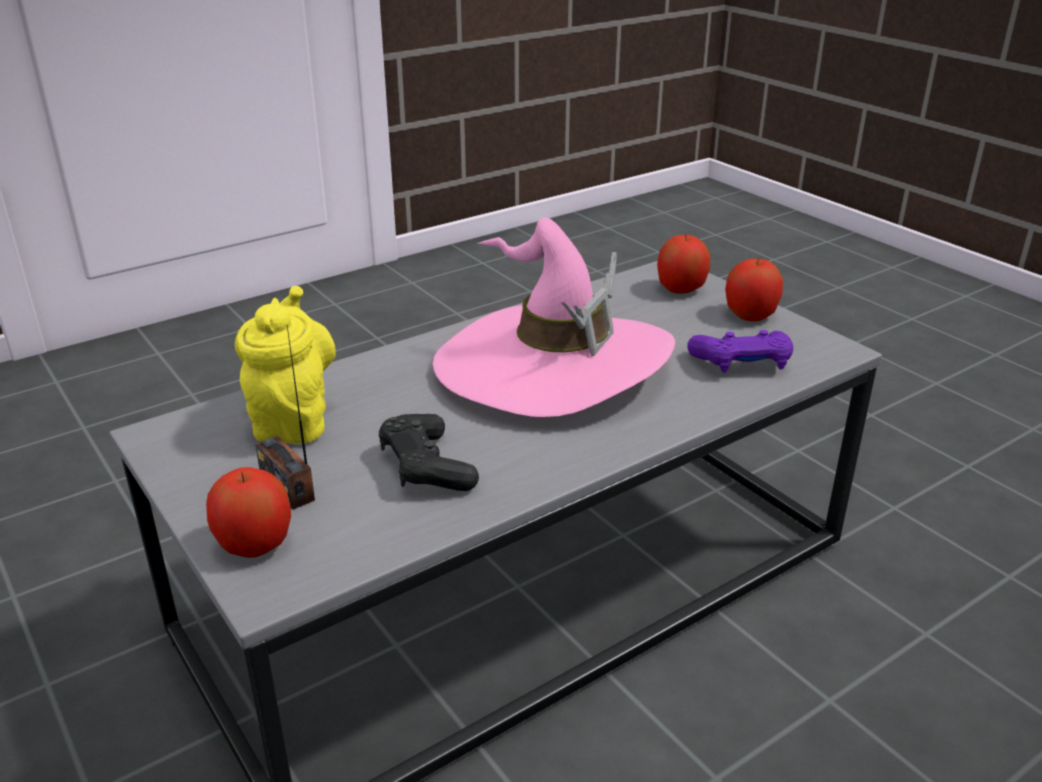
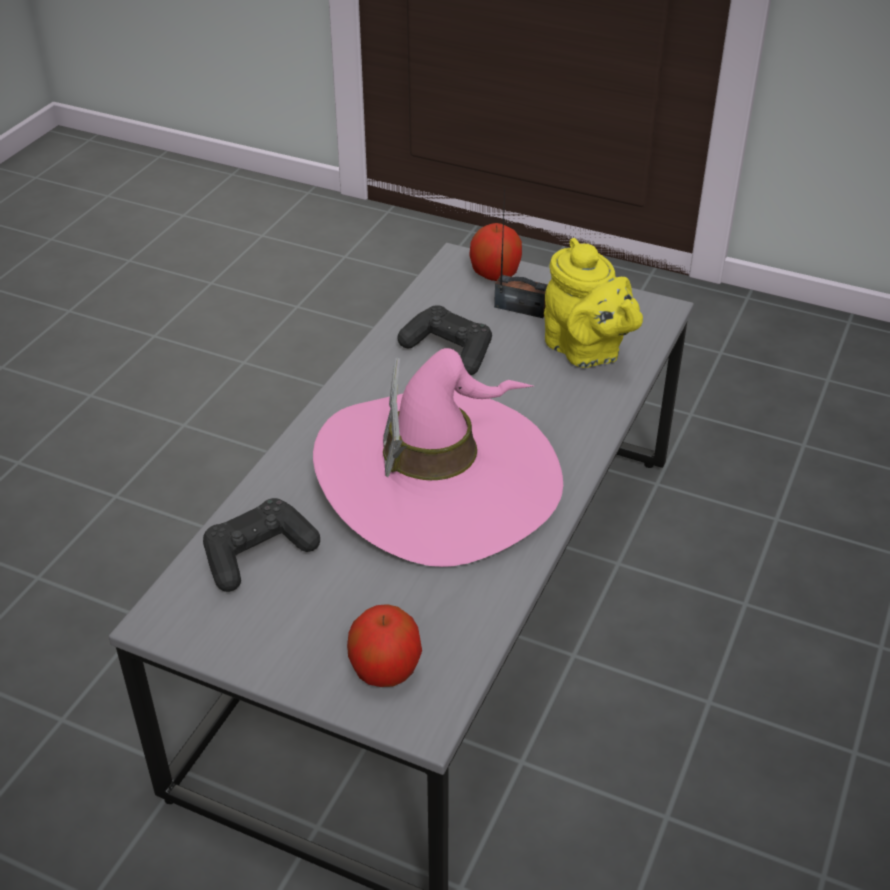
camera: 150 degrees right, 10 degrees up
purple game controller [687,330,793,373] -> black game controller [203,498,320,592]
apple [725,258,783,321] -> none

